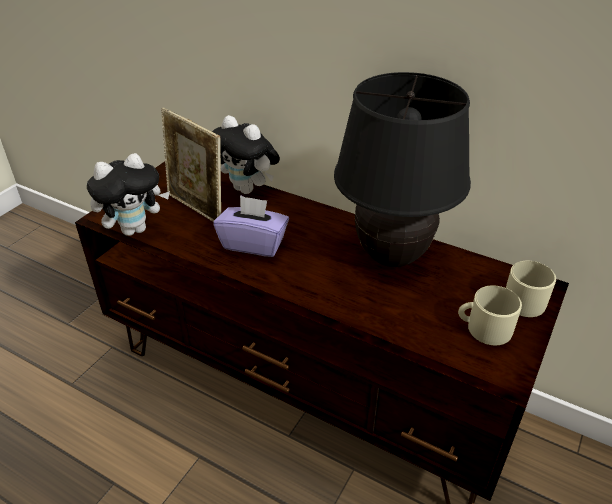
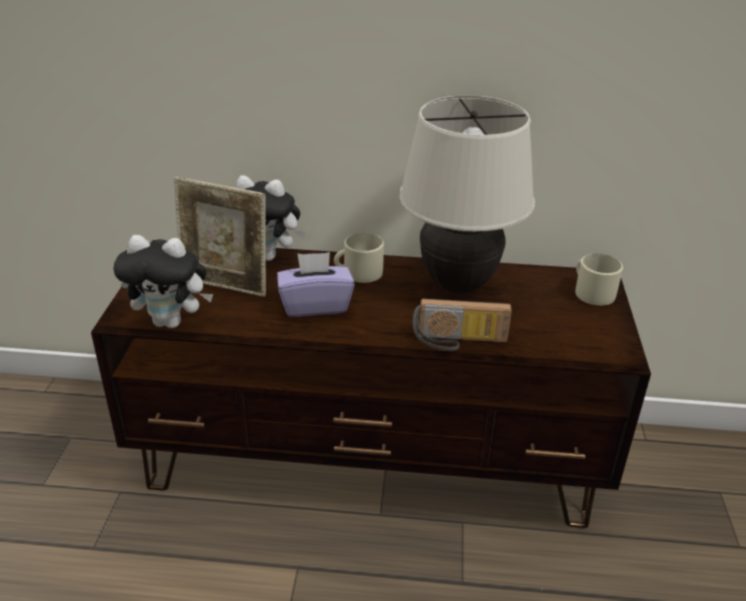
camera: 25 degrees left, 5 degrees down
plush toy [87,153,170,236] -> plush toy turned 60 degrees clockwise [113,235,213,328]
black table lamp [334,72,471,267] -> beige table lamp [399,95,535,294]
beige mug [458,285,522,345] -> beige mug moved to [334,233,384,283]
none -> radio [413,299,512,351]

